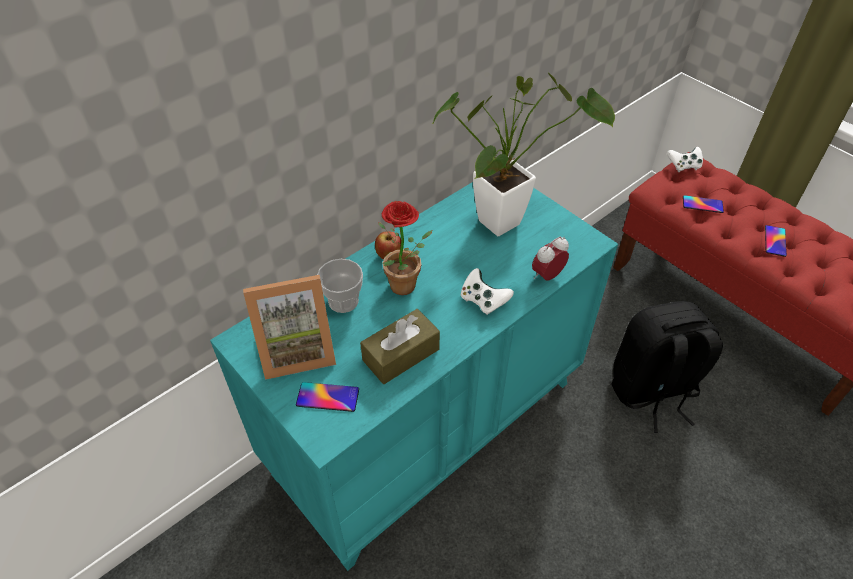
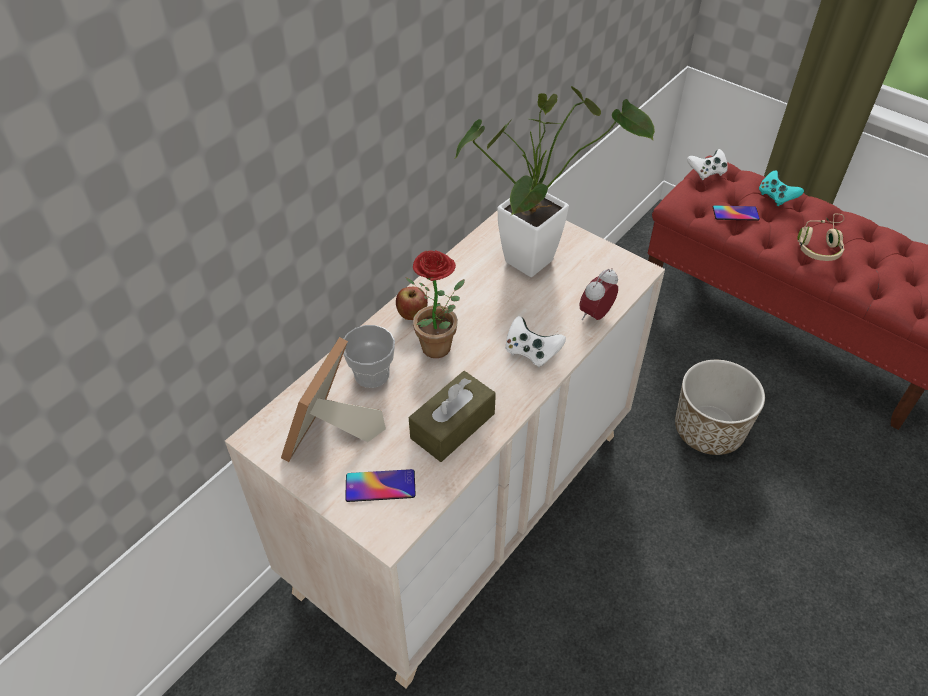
camera: 10 degrees left, 0 degrees up
turquoise dresser [210,182,618,571] -> beige dresser [225,210,665,689]
picture frame [243,275,336,380] -> picture frame turned 135 degrees clockwise [281,337,386,462]
black backpack [611,301,723,433] -> planter [675,360,765,455]
phone [765,225,787,257] -> beige headphones [797,214,844,261]
none -> turquoise game controller [759,170,804,206]

